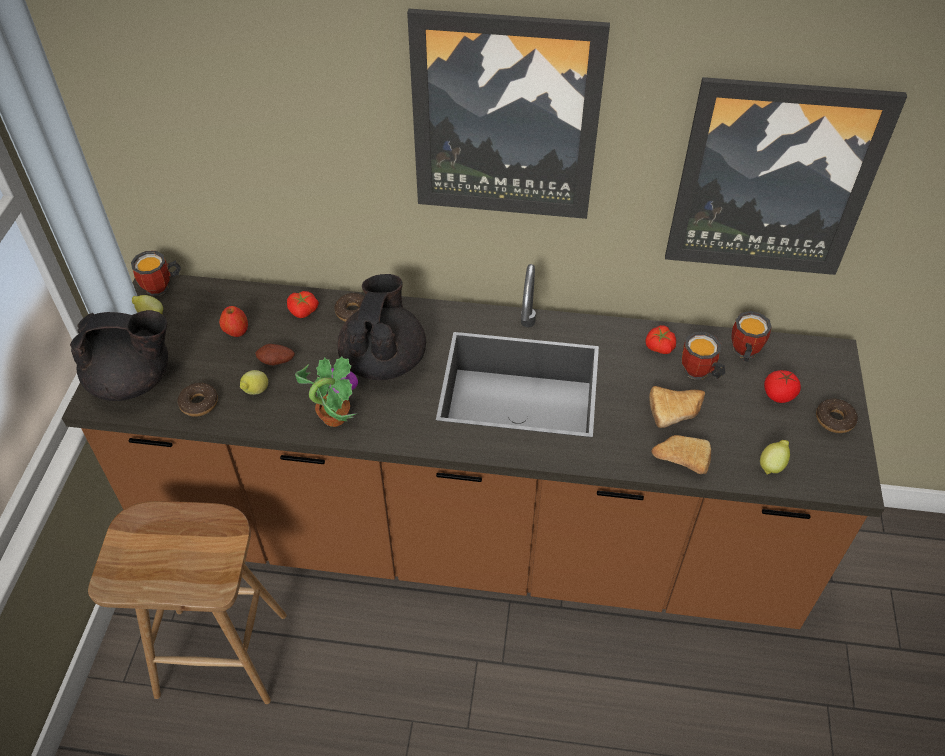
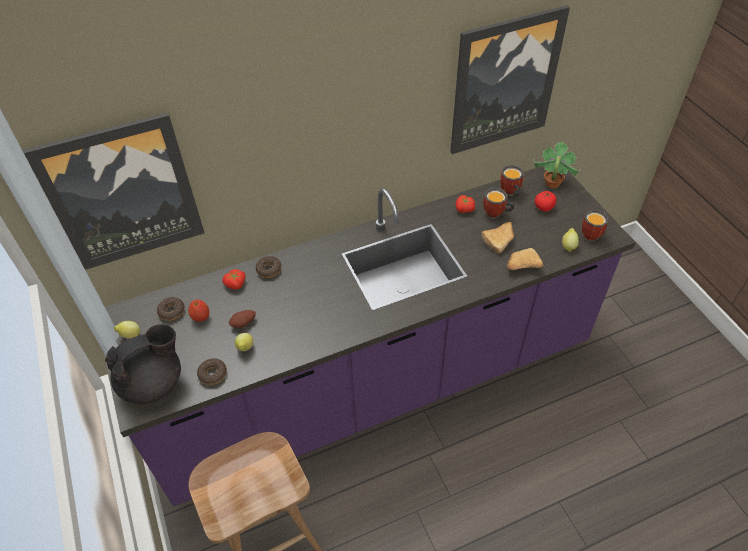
camera: 30 degrees left, 0 degrees up
brown counter [62,264,885,629] -> purple counter [103,166,636,506]
mug [131,251,181,296] -> mug moved to [581,210,609,242]
potted plant [295,356,358,427] -> potted plant moved to [533,142,582,188]
black teapot [338,274,426,380] -> none
picture [407,9,610,219] -> picture moved to [22,113,204,270]
donut [816,399,858,433] -> donut moved to [157,297,185,321]

